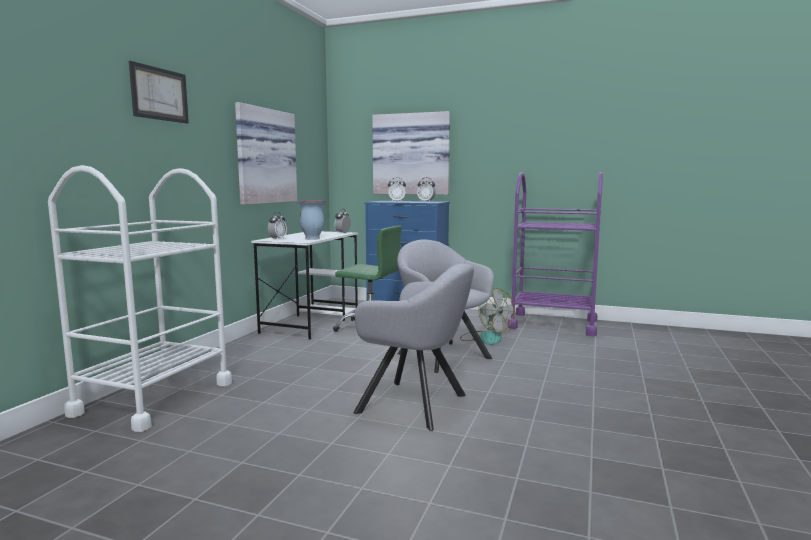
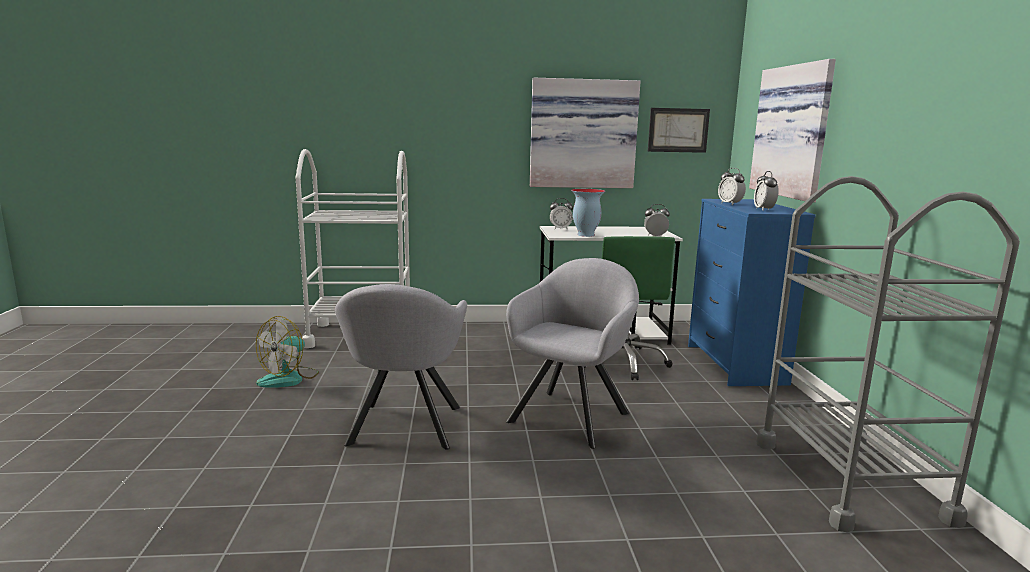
camera: 65 degrees right, 5 degrees up
picture [129,61,189,124] -> picture moved to [648,108,710,153]
fan [460,288,515,345] -> fan moved to [256,316,319,388]
purple cart [508,172,603,336] -> grey cart [756,176,1020,532]

